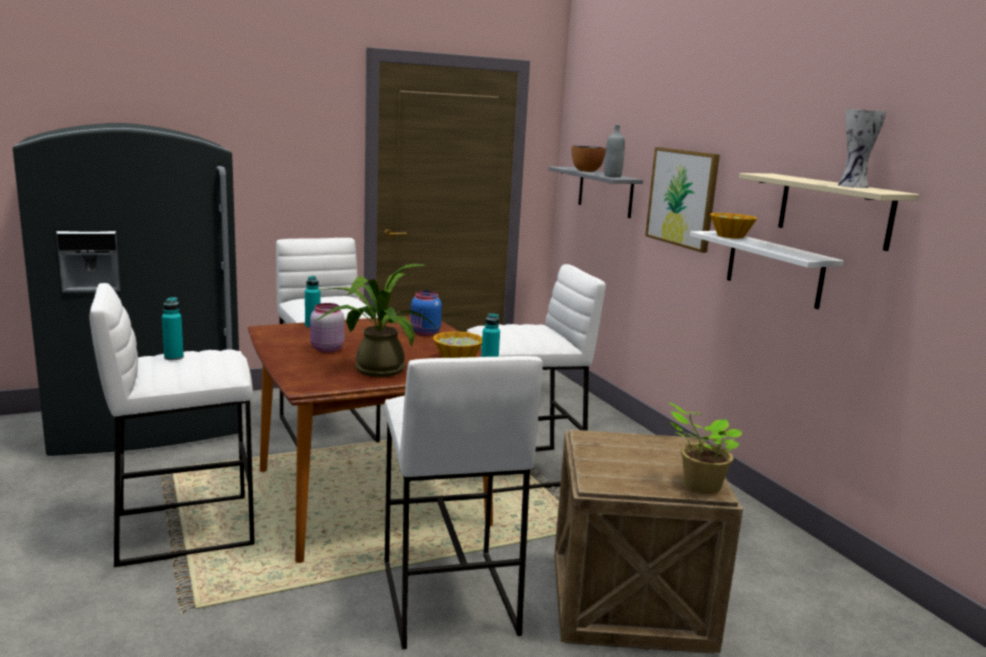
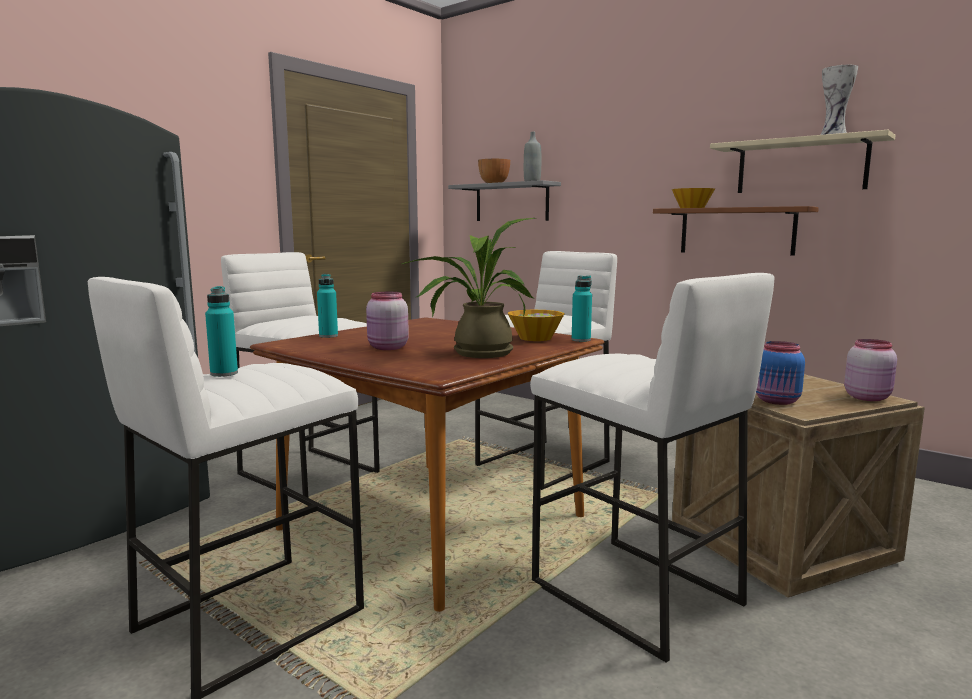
camera: 25 degrees left, 5 degrees down
blue jar [410,291,442,336] -> blue jar moved to [756,341,805,405]
picture [645,147,720,253] -> none
potted plant [668,402,742,494] -> pink jar [844,339,897,401]
white shelf [690,231,844,309] -> brown shelf [653,206,819,256]

